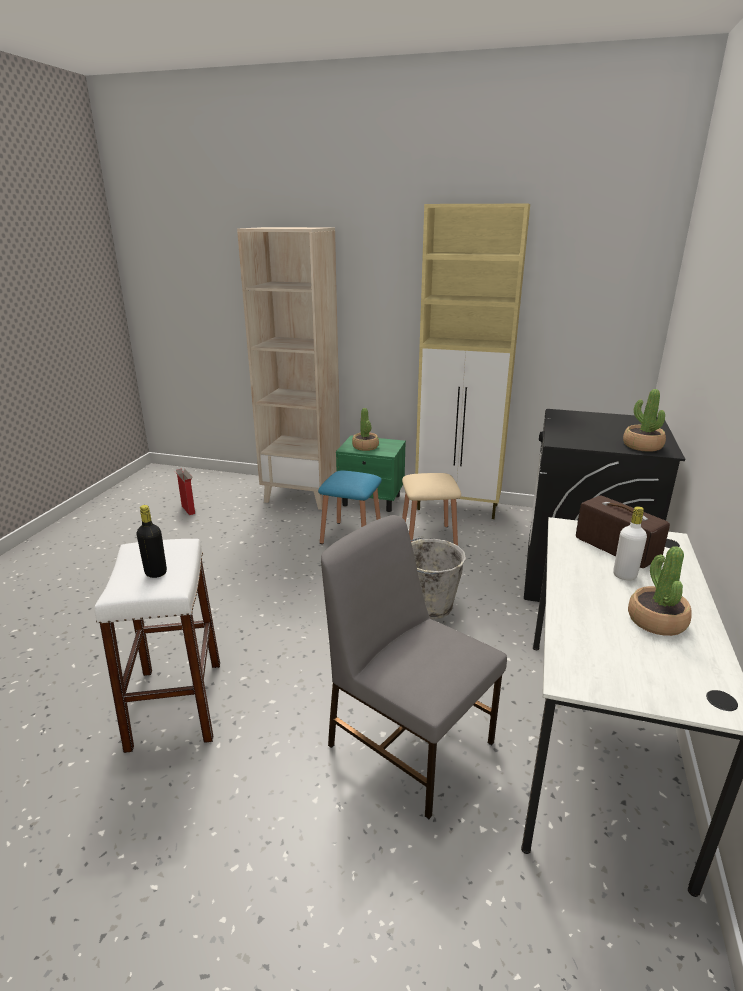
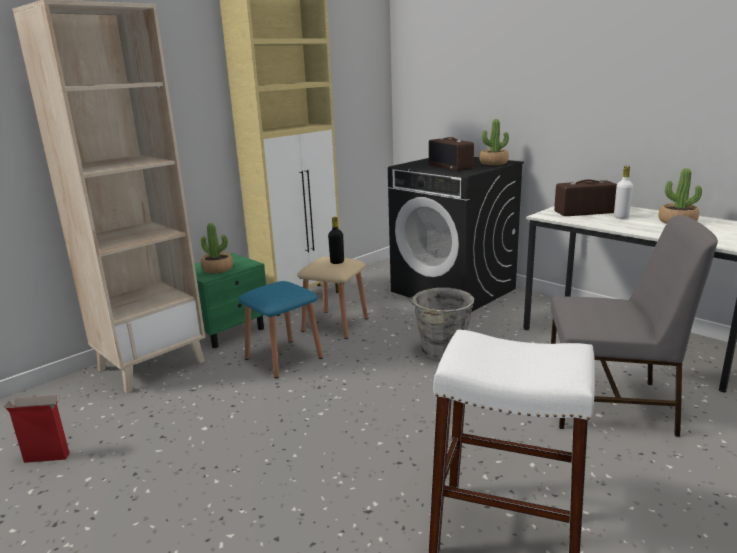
camera: 60 degrees left, 5 degrees down
black bottle [137,505,167,578] -> black bottle moved to [328,217,344,264]
grey chair [321,515,507,819] -> grey chair turned 150 degrees counterclockwise [551,215,718,437]
none -> radio [429,137,474,171]

